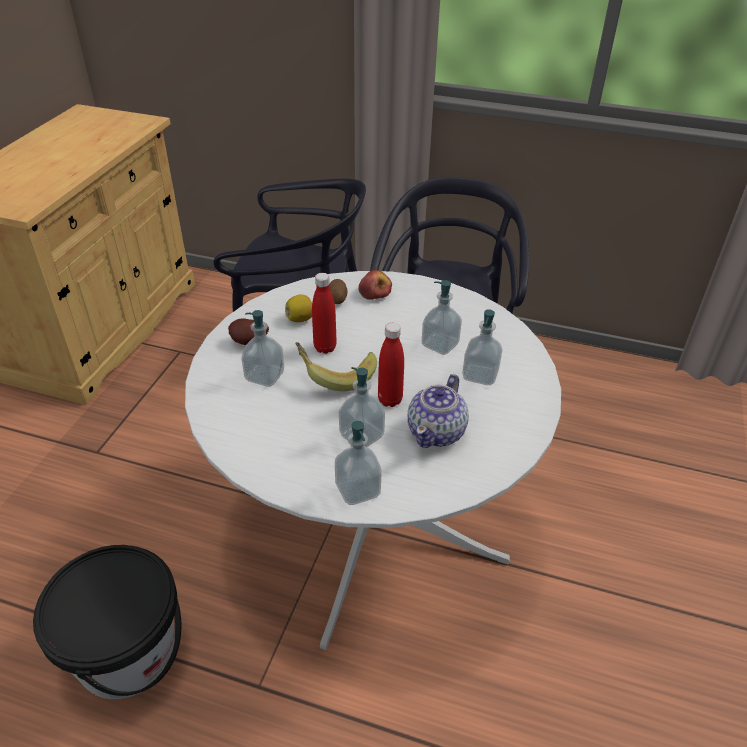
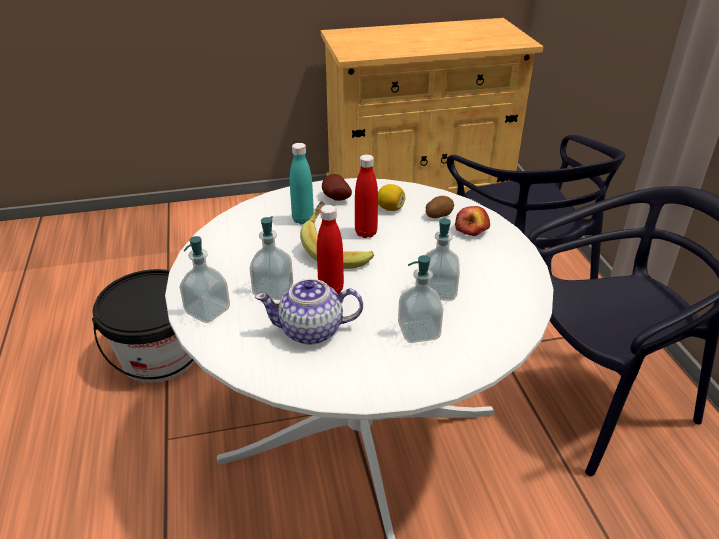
camera: 60 degrees right, 5 degrees down
soap dispenser [241,310,284,387] -> turquoise bottle [290,143,314,225]

